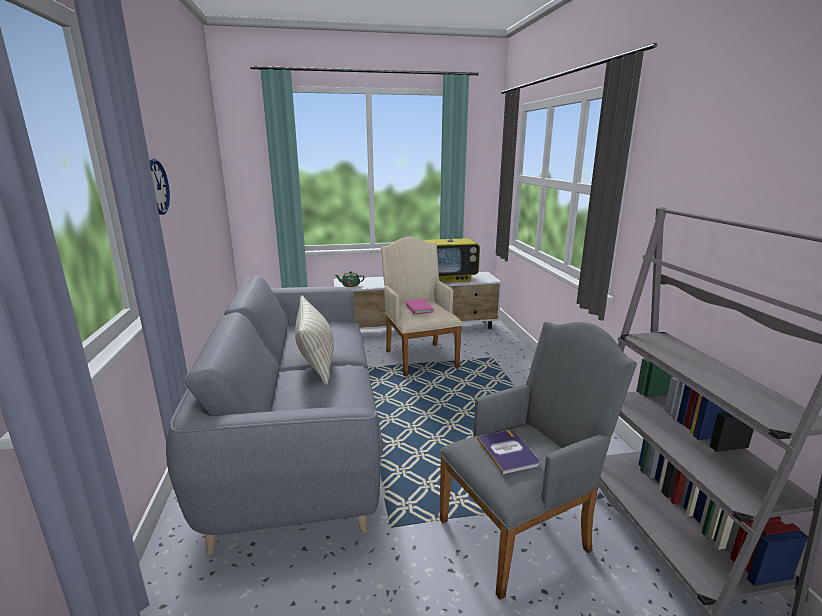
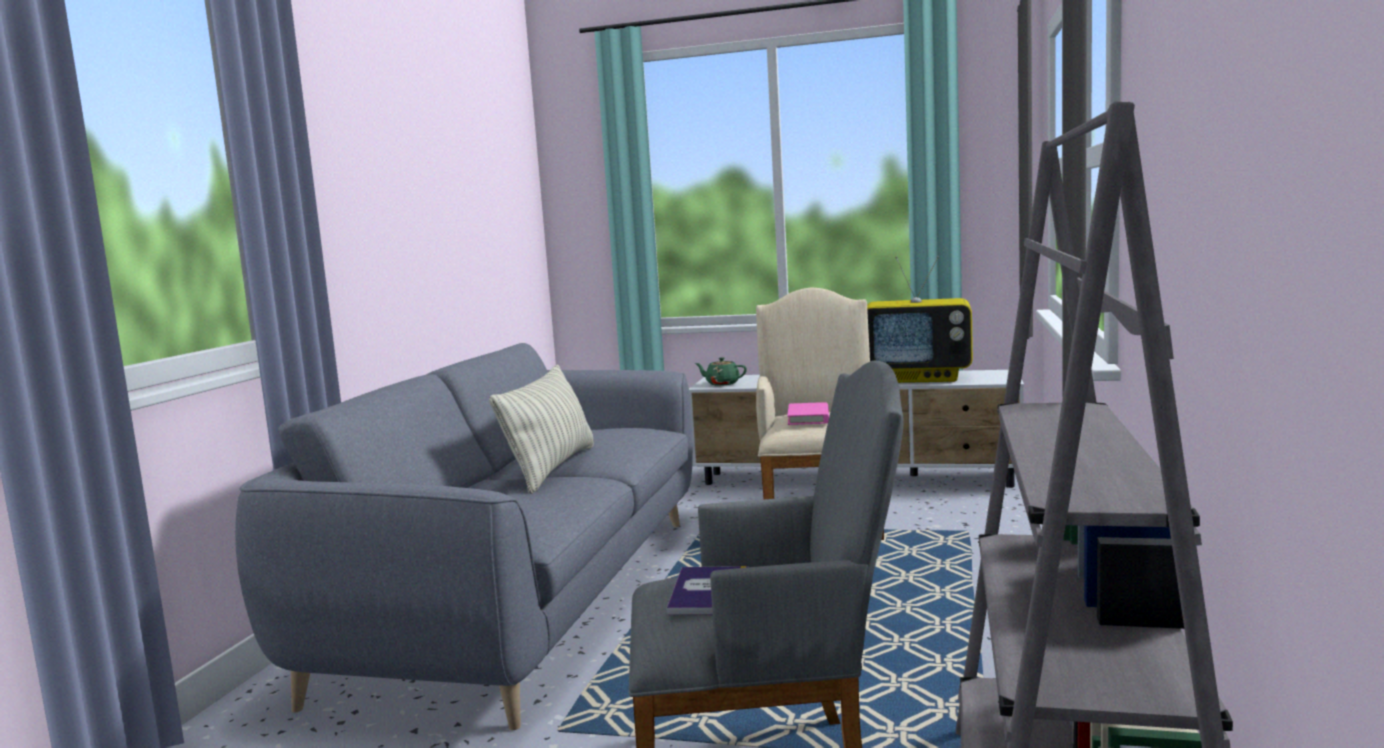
camera: 25 degrees right, 10 degrees down
wall clock [149,158,170,215] -> none

